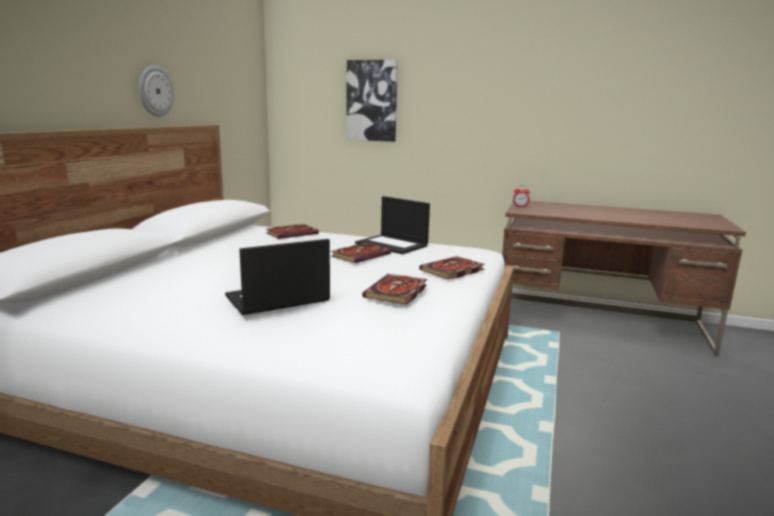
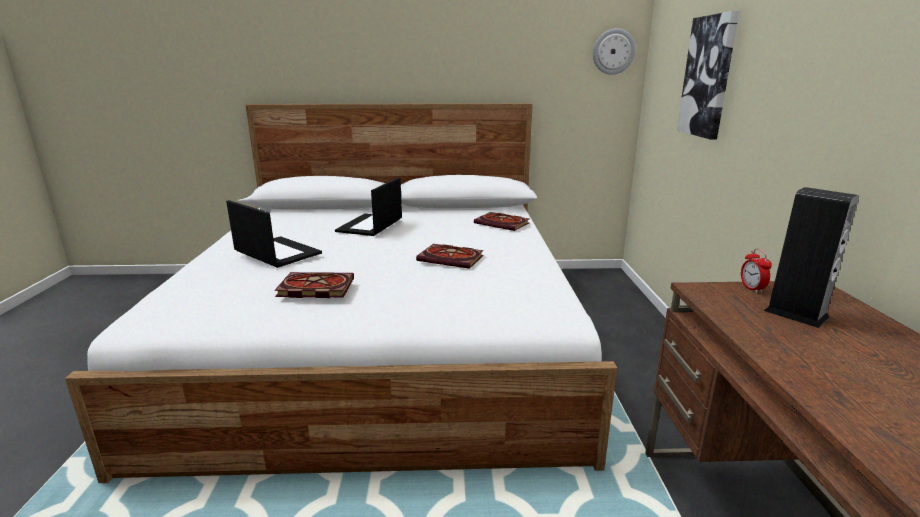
camera: 70 degrees right, 5 degrees up
wall clock [139,66,174,117] -> wall clock moved to [593,28,636,75]
laptop [355,196,430,254] -> laptop moved to [335,178,402,236]
book [419,256,485,280] -> none
none -> speaker [764,187,859,328]

